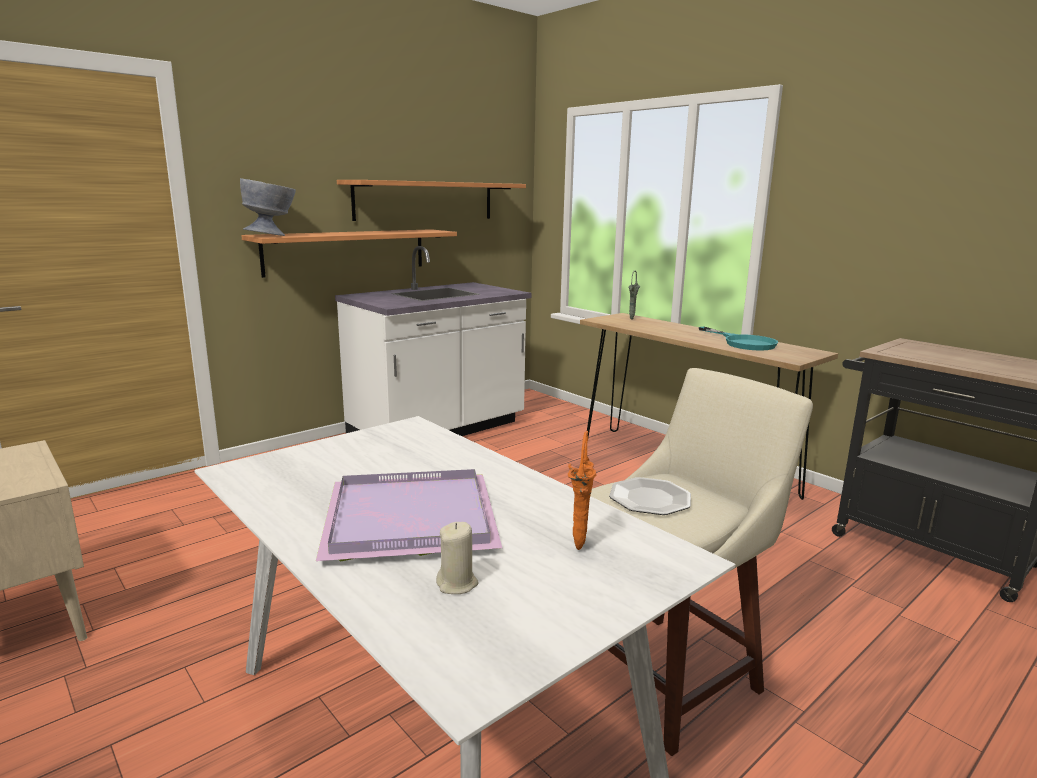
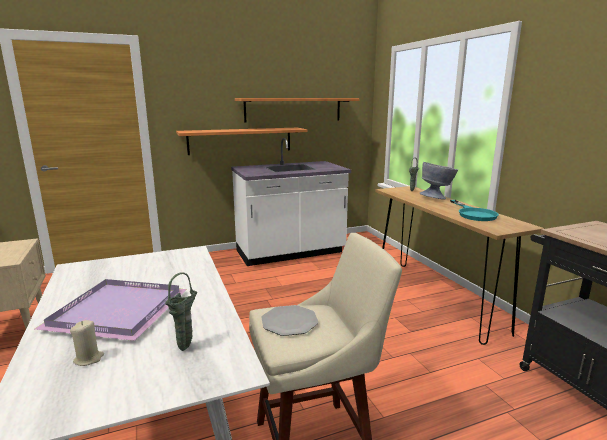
camera: 20 degrees right, 0 degrees up
grey bowl [240,178,296,236] -> grey bowl moved to [420,162,458,200]
orange vase [568,431,596,550] -> green vase [165,273,197,351]

